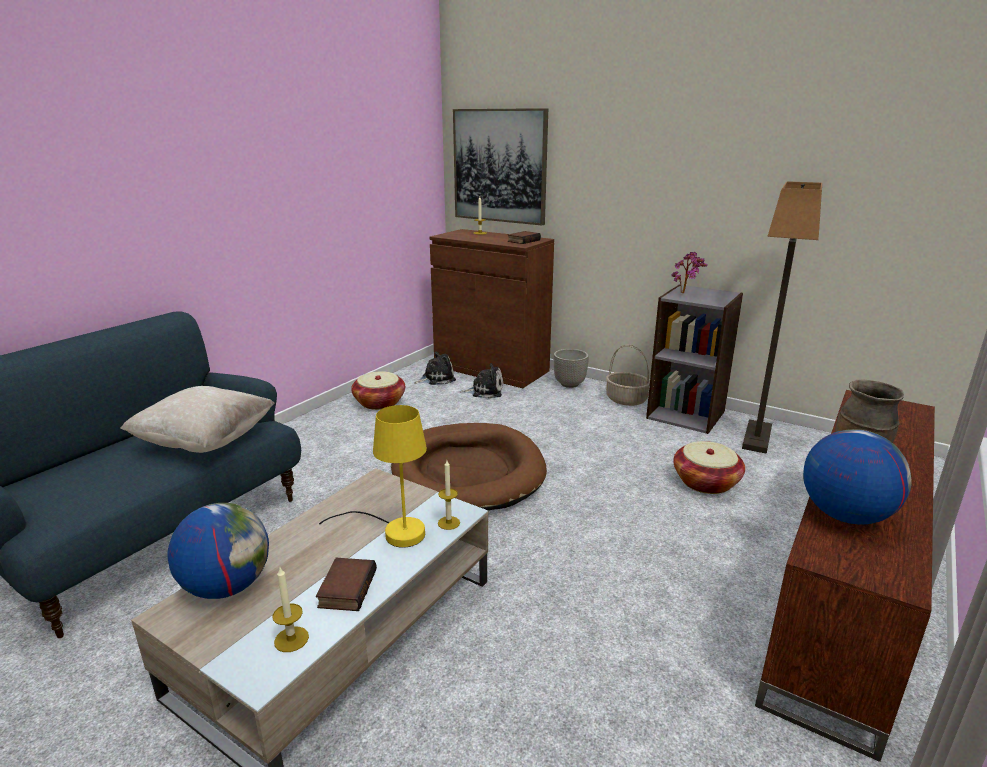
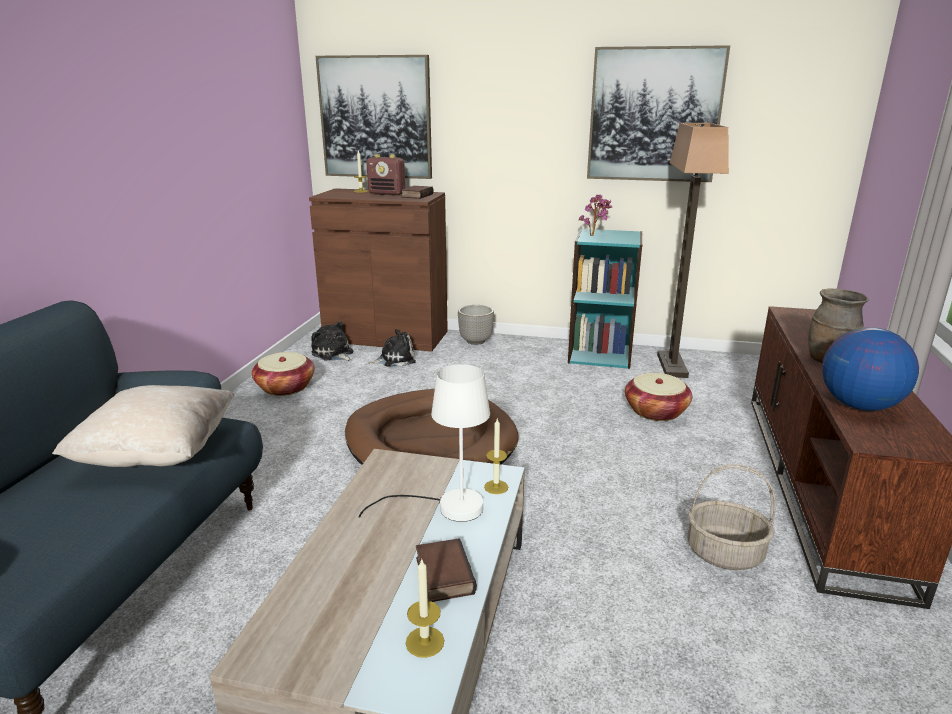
camera: 20 degrees left, 0 degrees up
globe [167,503,269,599] -> none
yellow table lamp [319,405,427,548] -> white table lamp [358,364,490,522]
plush toy [414,352,456,385] -> plush toy turned 90 degrees counterclockwise [311,321,353,361]
basket [606,344,650,406] -> basket moved to [688,464,775,570]
grey bookcase [646,284,743,434] -> turquoise bookcase [568,228,643,369]
none -> radio [366,154,405,196]
none -> picture [587,45,730,182]

